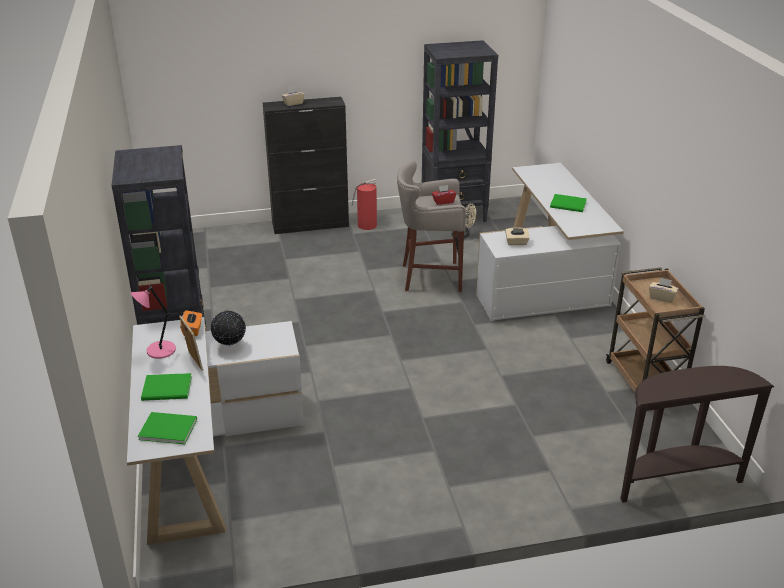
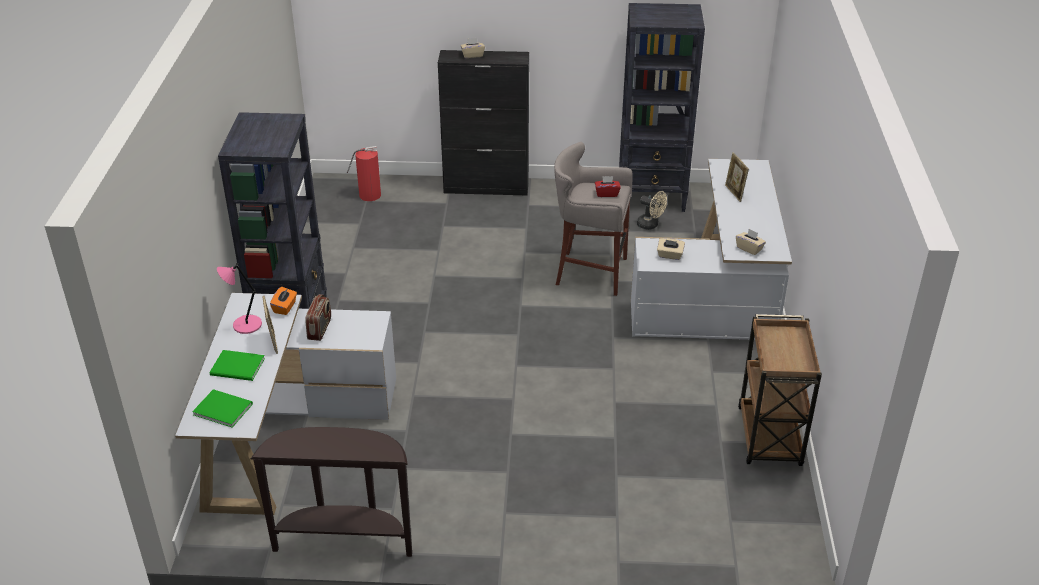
camera: 15 degrees right, 5 degrees up
globe [211,309,246,347] -> radio [305,294,331,341]
fire extinguisher [352,179,377,230] -> fire extinguisher moved to [347,146,381,201]
green book [550,194,587,212] -> none
brown console table [620,366,774,503] -> brown console table moved to [251,427,412,557]
beige tissue box [649,277,678,303] -> beige tissue box moved to [736,229,766,255]
none -> picture frame [725,152,749,202]

